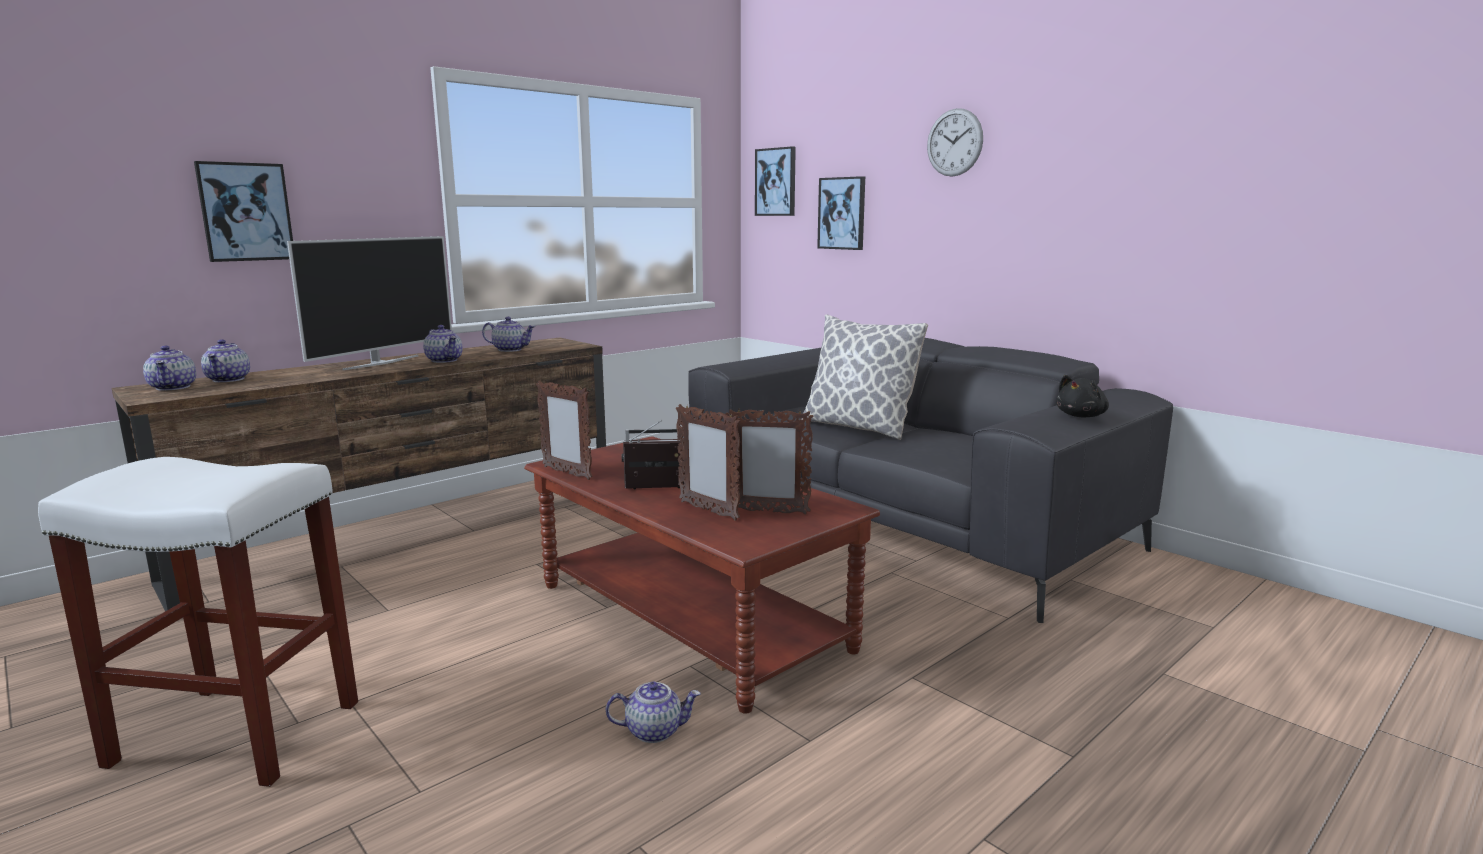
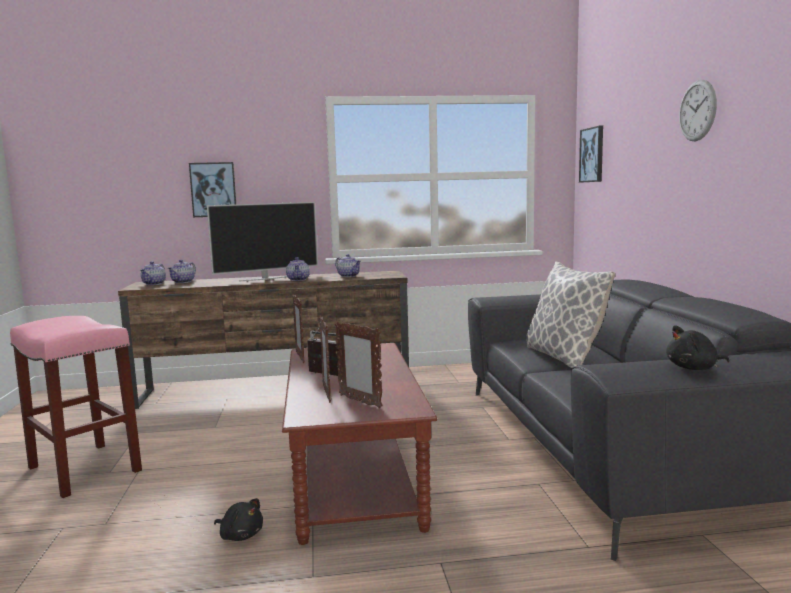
camera: 35 degrees right, 5 degrees down
white stool [38,457,358,787] -> pink stool [10,316,142,498]
teapot [606,682,700,743] -> black plush toy [214,498,263,541]
picture [817,176,865,250] -> none

